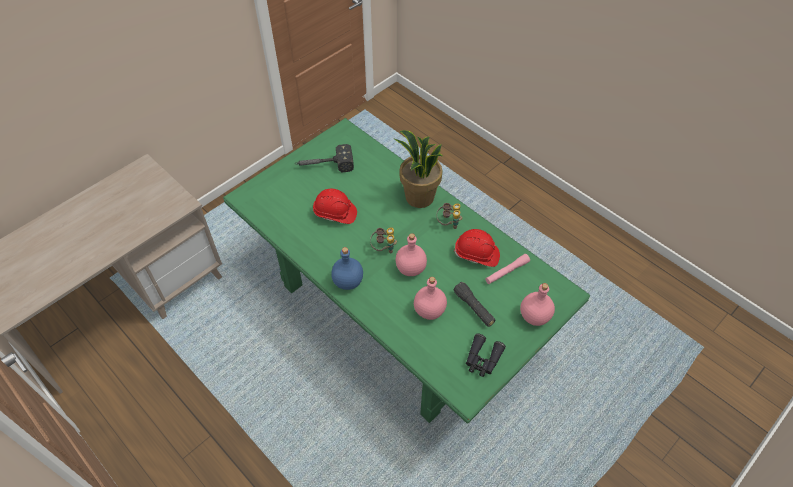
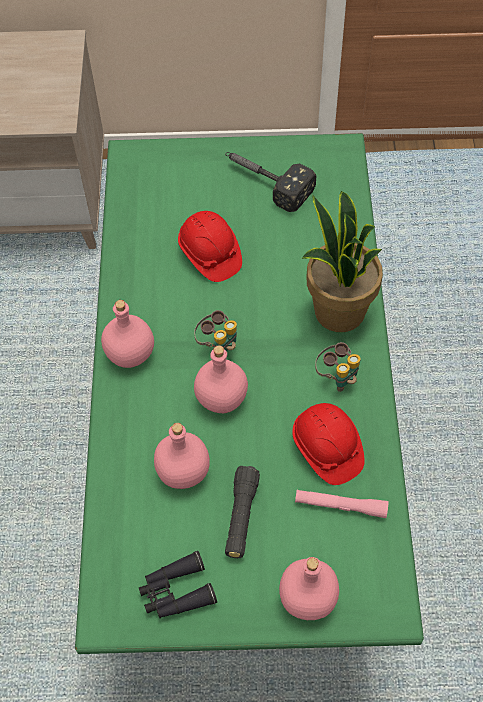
camera: 45 degrees right, 5 degrees up
blue bottle [331,247,363,290] -> pink bottle [101,300,154,368]

